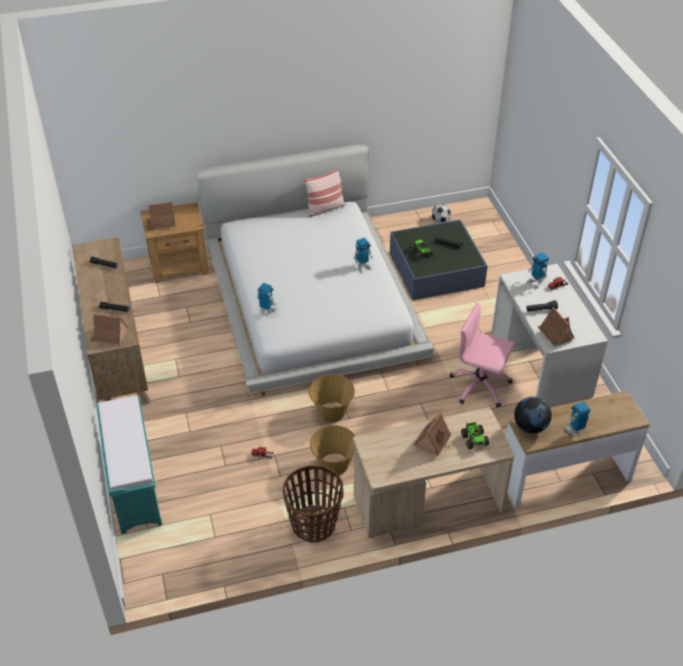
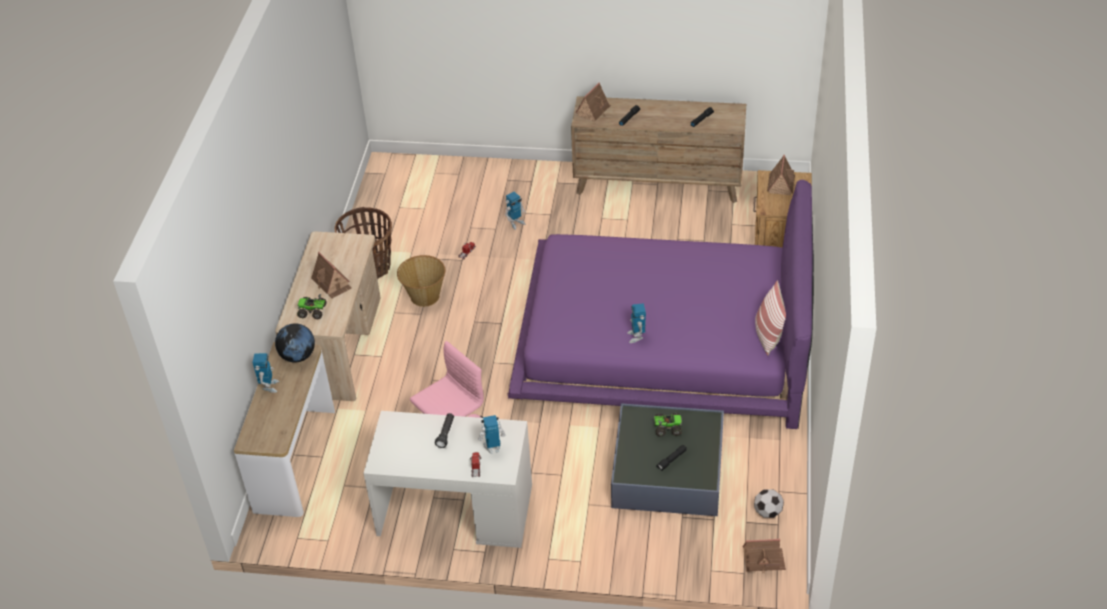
camera: 115 degrees right, 0 degrees up
turquoise bench [96,396,162,534] -> none
white bed [197,144,434,396] -> purple bed [508,180,814,429]
toy robot [257,283,277,315] -> toy robot moved to [505,192,526,230]
basket [309,374,355,422] -> none
toy house [537,307,575,347] -> toy house moved to [743,539,786,574]

